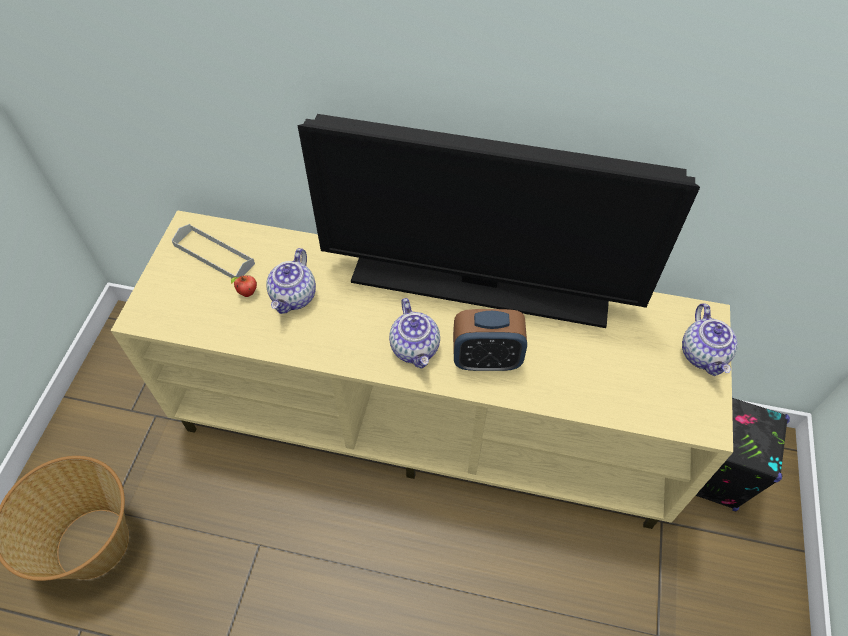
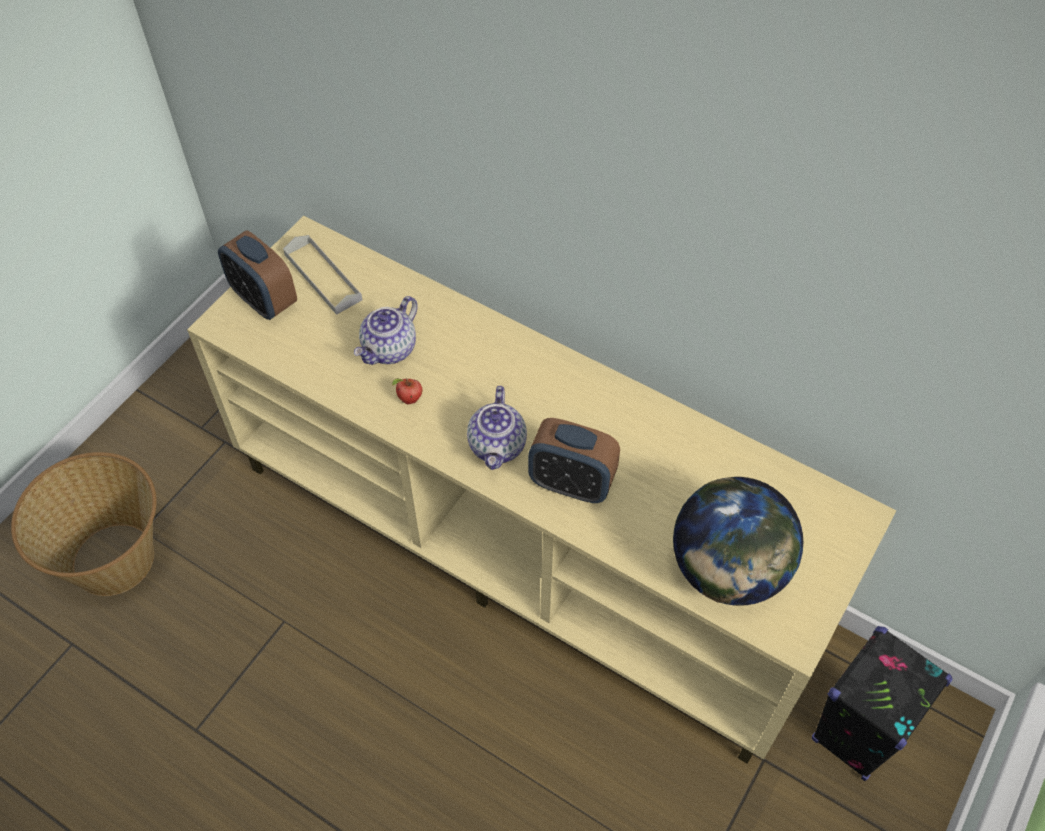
camera: 20 degrees right, 0 degrees up
apple [231,275,257,297] -> apple moved to [392,378,422,404]
television [298,114,700,328] -> none
teapot [682,303,738,376] -> none
none -> alarm clock [218,230,297,320]
none -> globe [673,477,803,606]

